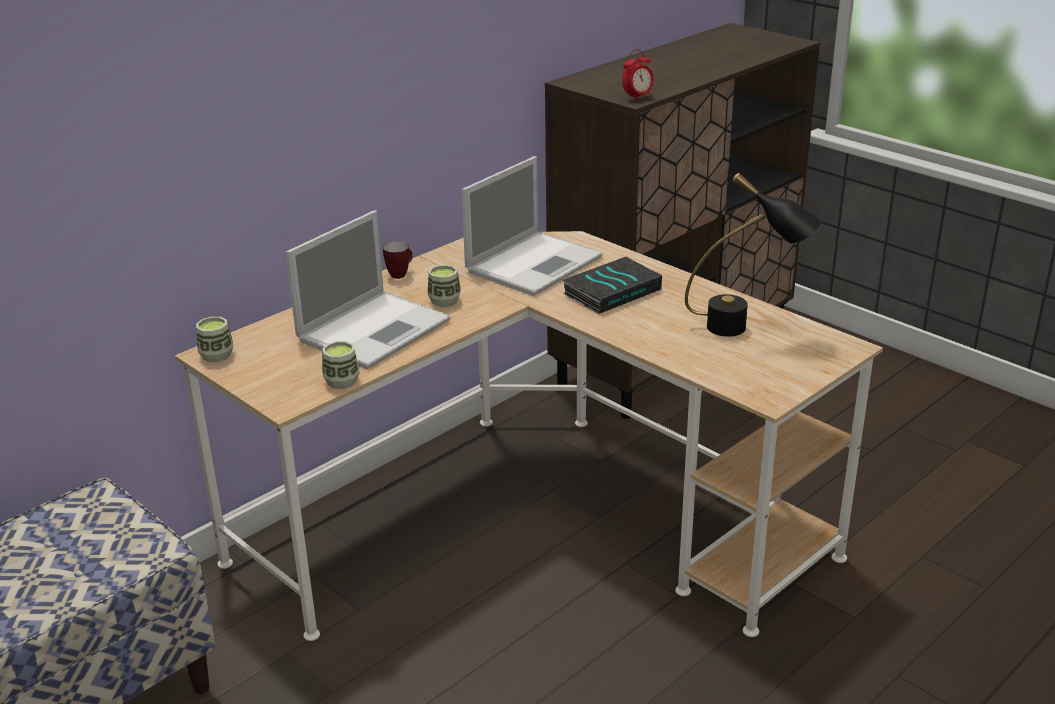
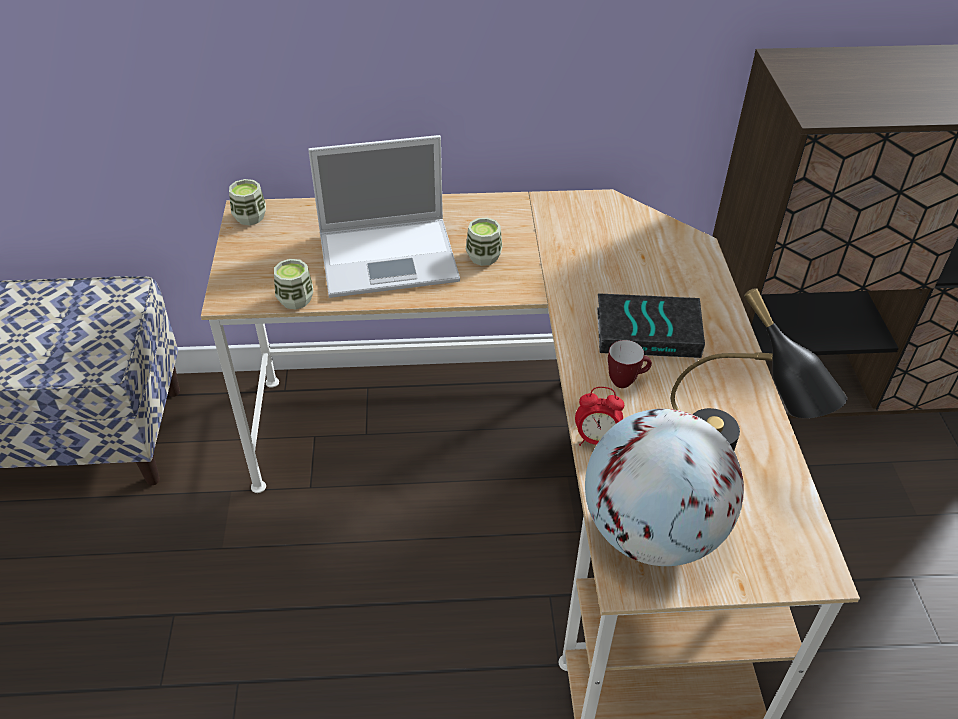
camera: 40 degrees right, 15 degrees up
mug [383,241,413,279] -> mug moved to [608,340,652,388]
laptop [461,156,603,296] -> none
alarm clock [622,50,654,101] -> alarm clock moved to [575,387,624,446]
none -> globe [585,409,744,566]

